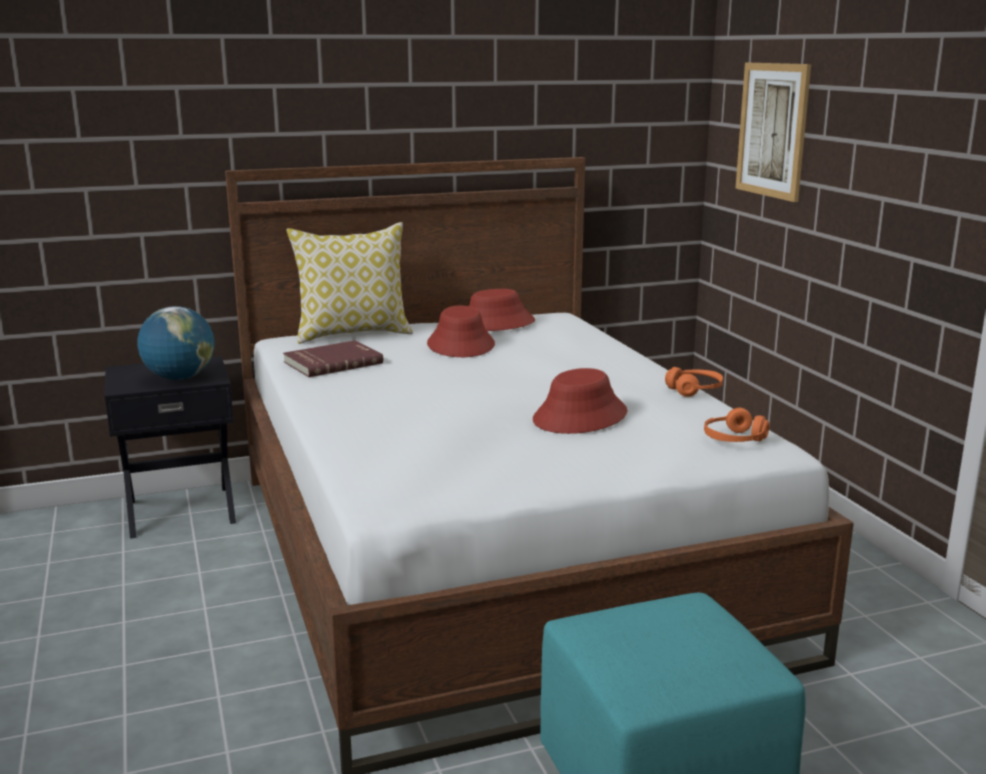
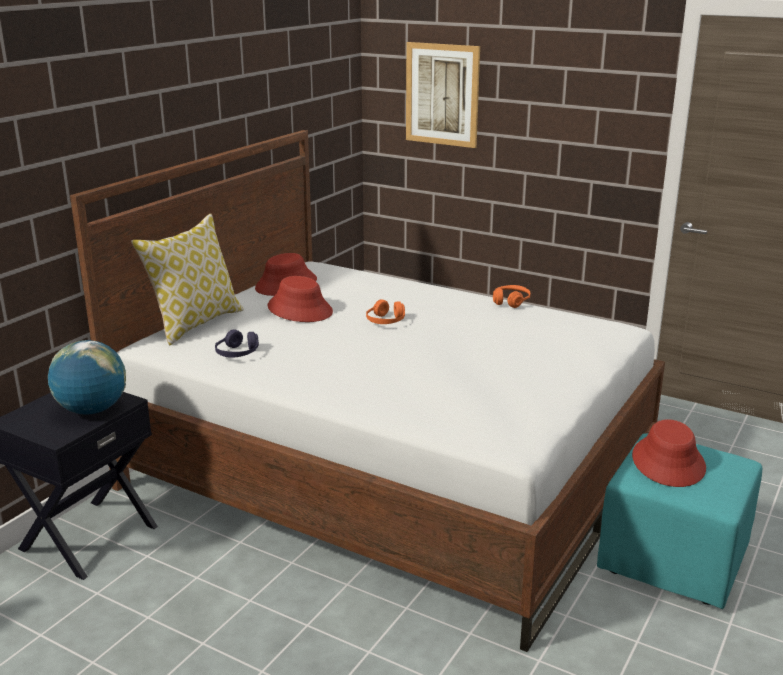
camera: 40 degrees left, 5 degrees up
red book [283,340,383,377] -> purple headphones [215,329,259,358]
red hat [533,368,627,434] -> red hat moved to [632,419,706,487]
orange headphones [704,408,769,442] -> orange headphones moved to [366,299,405,324]

